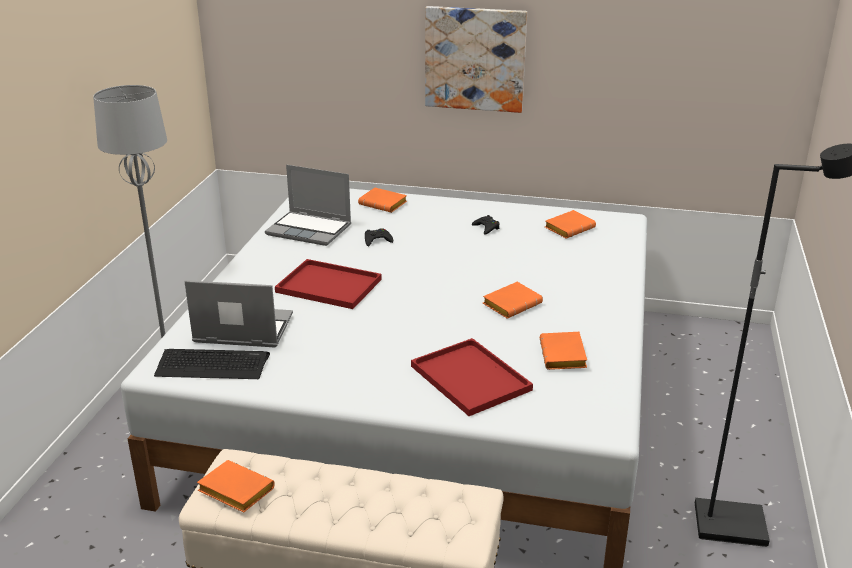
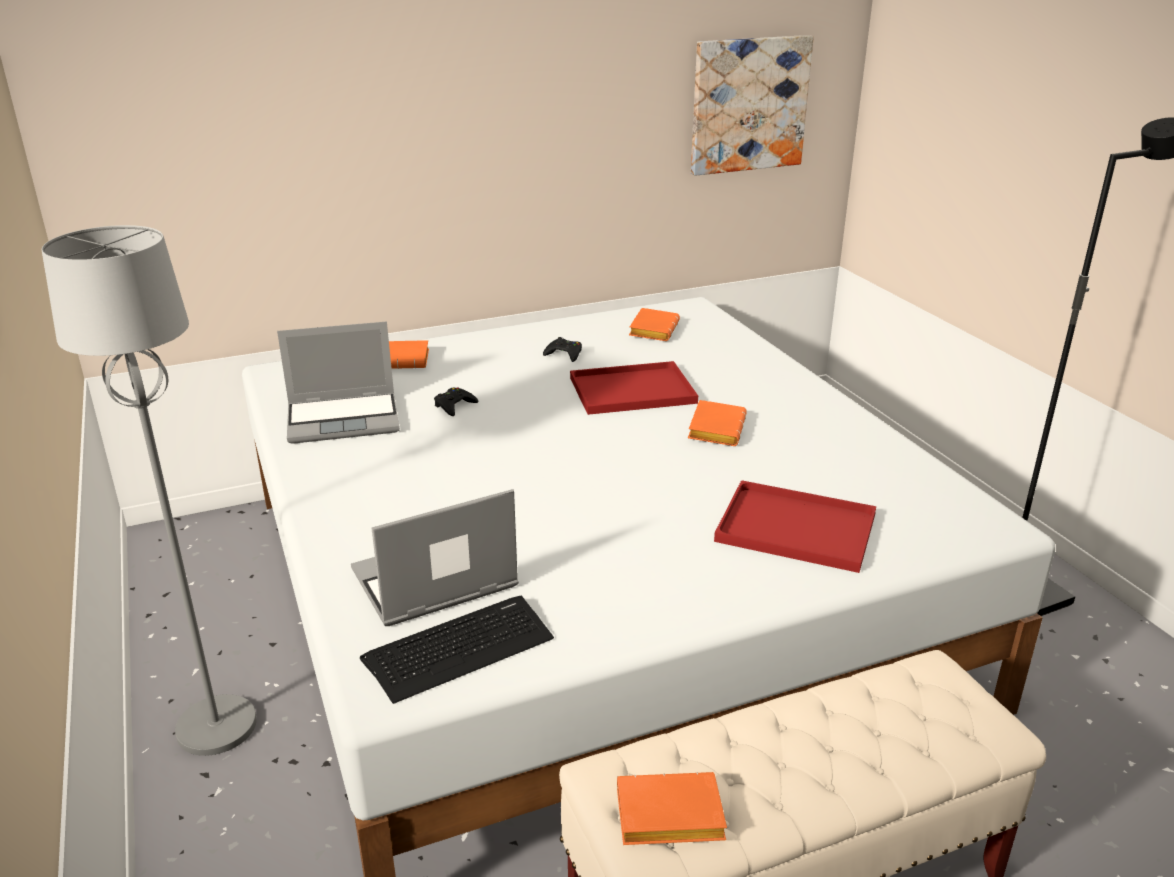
camera: 35 degrees left, 0 degrees up
red tray [275,259,382,309] -> red tray moved to [570,361,698,415]
picture [425,6,527,113] -> picture moved to [691,35,814,176]
orange book [540,332,587,370] -> none

